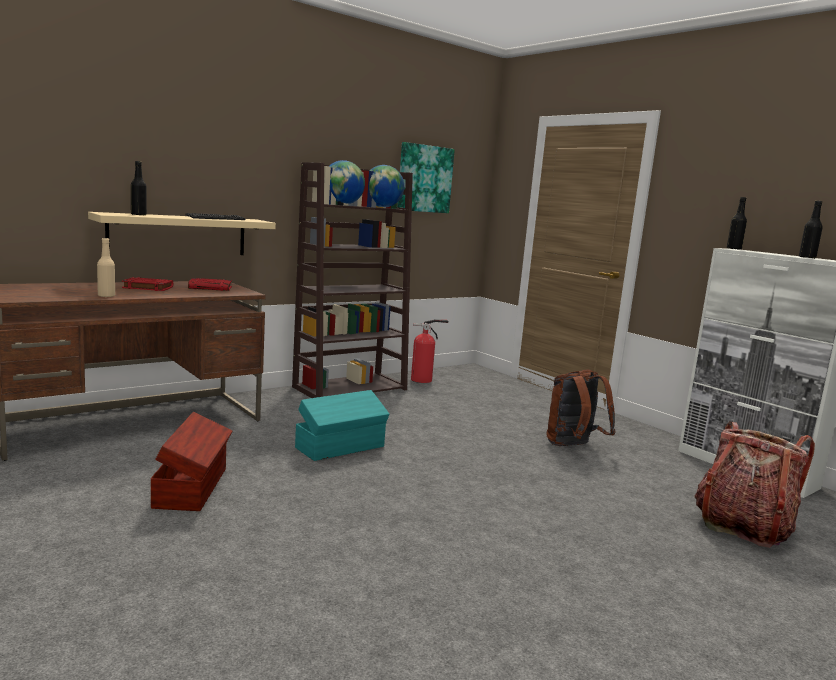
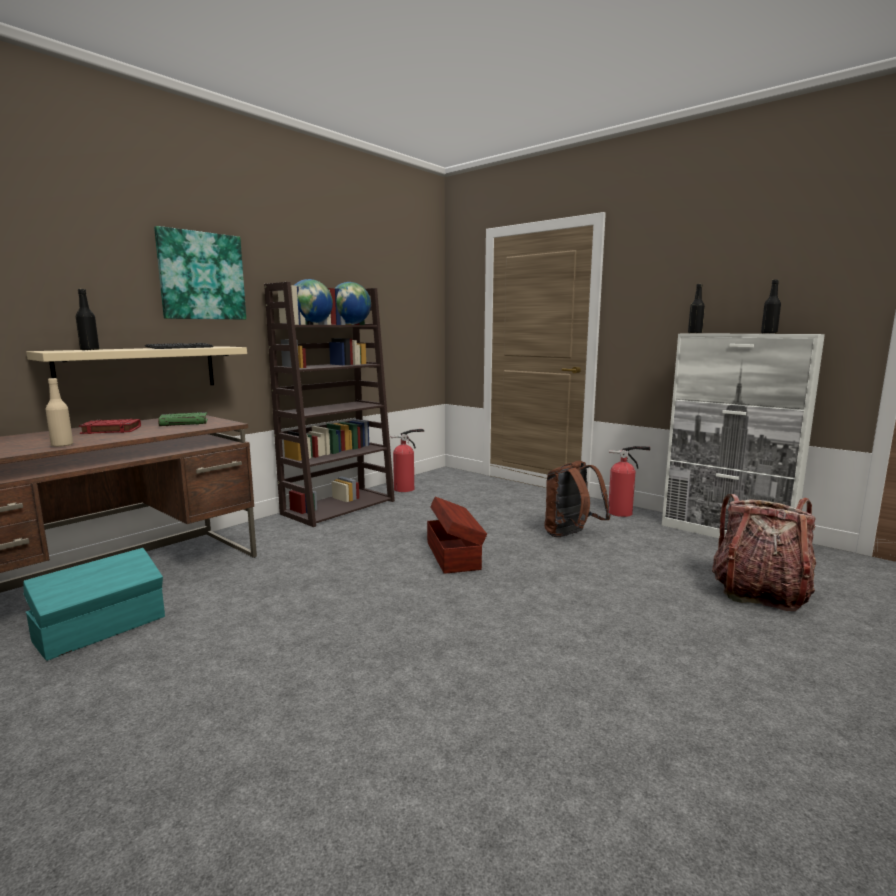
camera: 10 degrees left, 0 degrees up
brown storage box [151,412,232,511] -> brown storage box moved to [427,497,487,574]
red book [188,278,232,291] -> green book [158,412,208,426]
turquoise storage box [295,390,389,461] -> turquoise storage box moved to [23,548,165,661]
picture [397,142,455,213] -> picture moved to [154,226,246,320]
none -> fire extinguisher [609,446,650,517]

